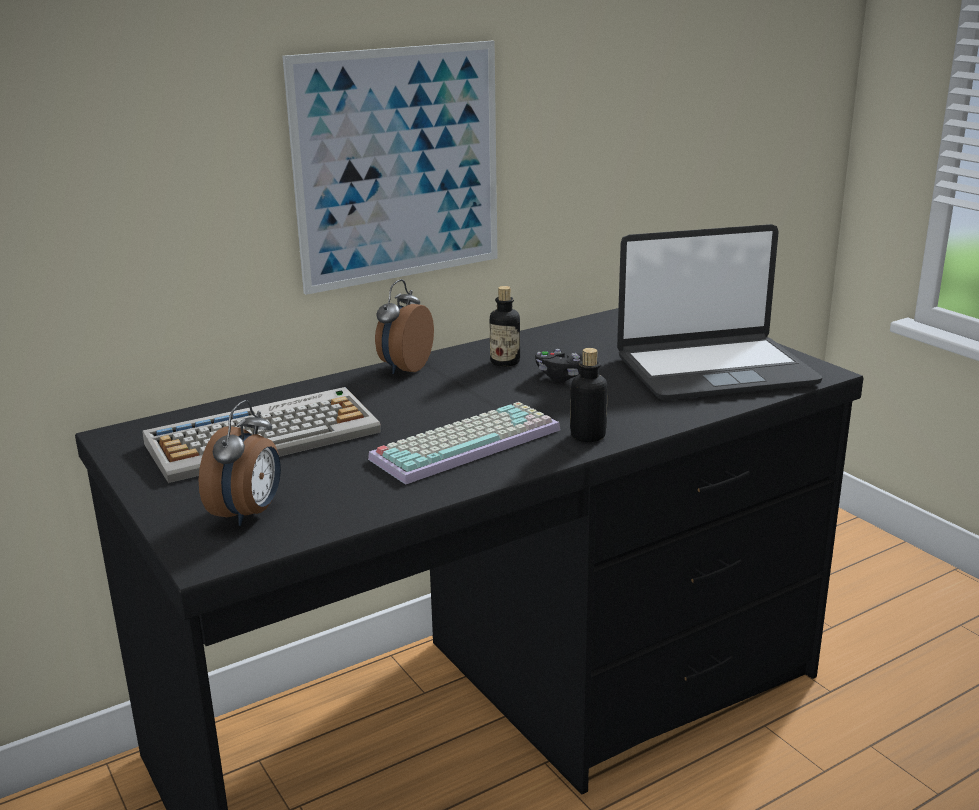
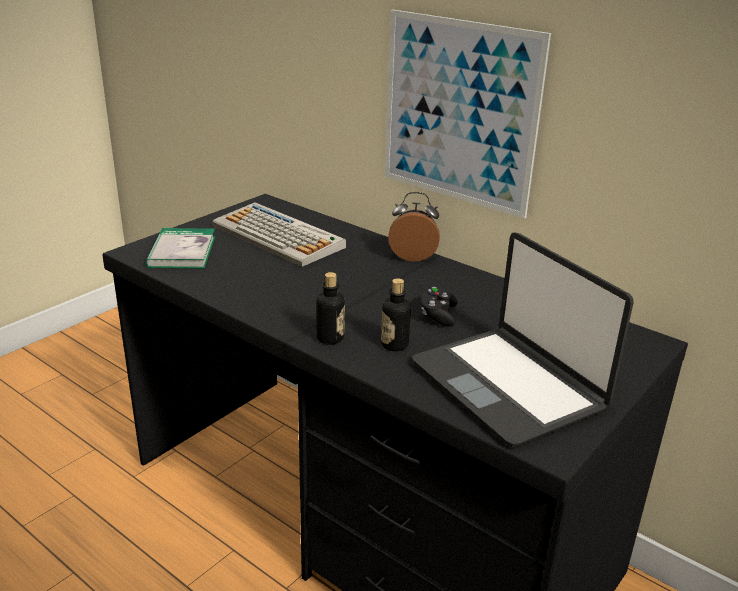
camera: 70 degrees right, 5 degrees up
alarm clock [199,400,281,526] -> book [146,228,215,268]
keyboard [368,402,561,485] -> none
bottle [489,286,520,367] -> bottle moved to [381,278,411,351]

